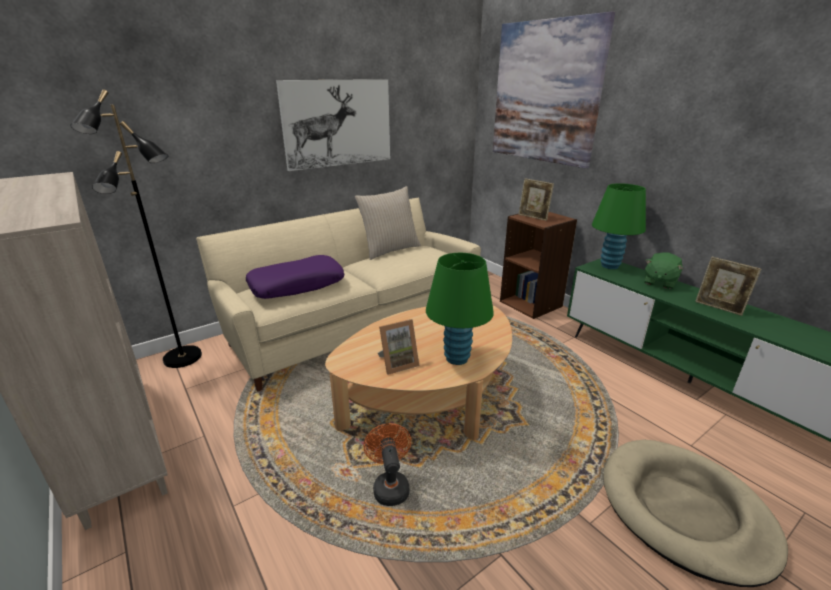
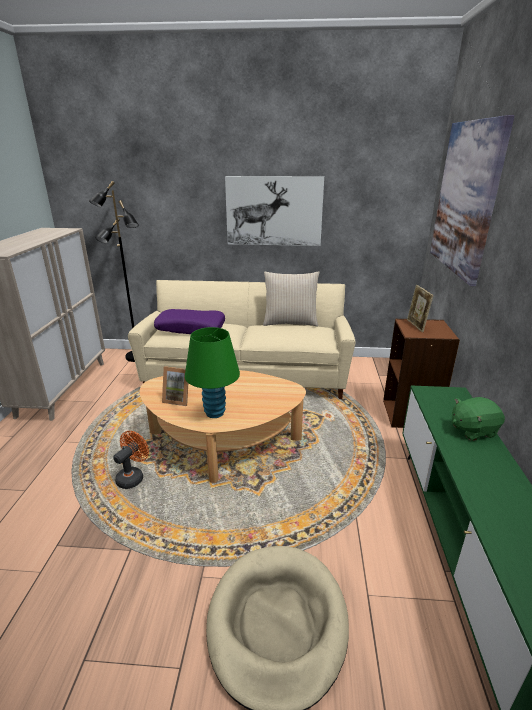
camera: 40 degrees right, 0 degrees up
green table lamp [592,183,646,269] -> none
picture frame [695,257,761,316] -> none

